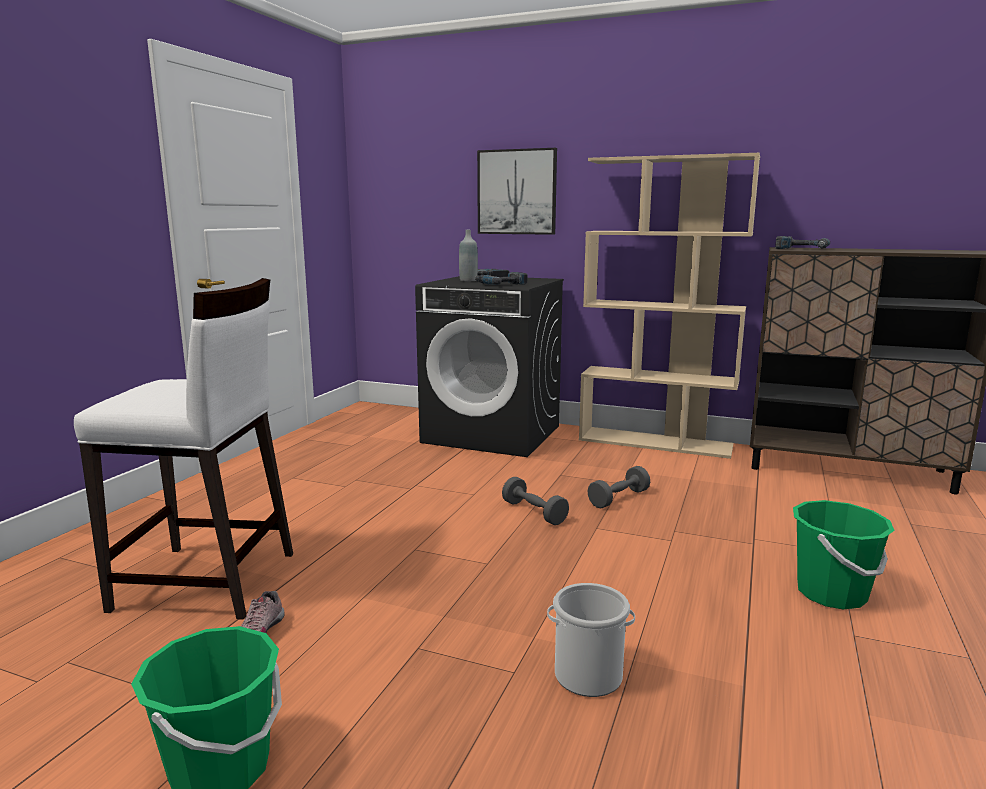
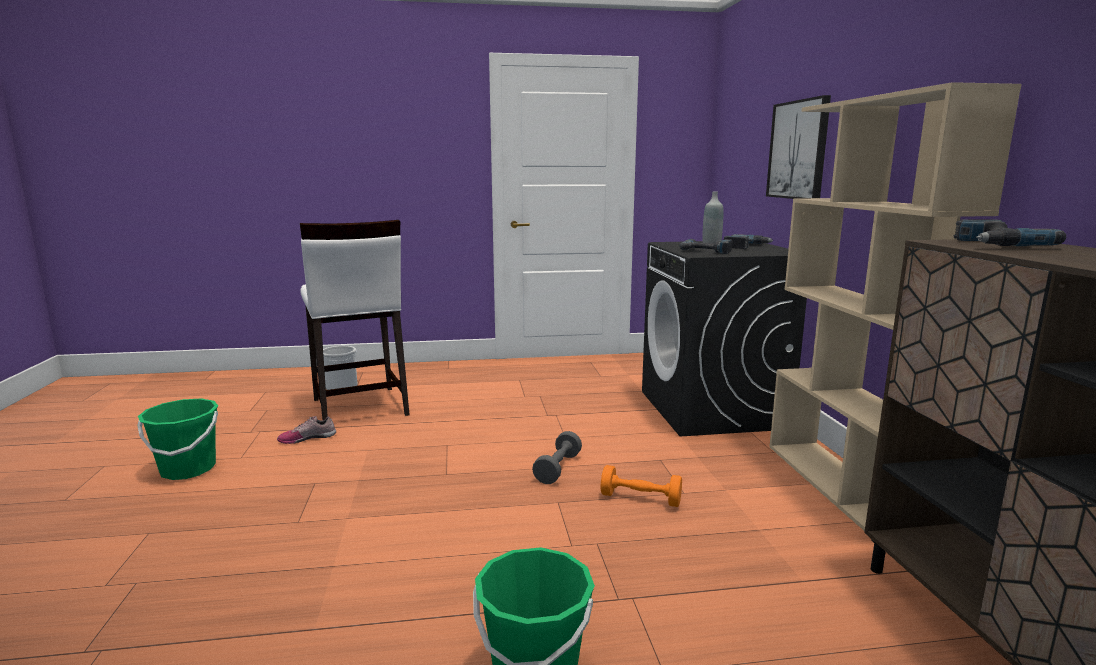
camera: 60 degrees right, 0 degrees up
bucket [547,583,635,697] -> bucket moved to [323,346,358,390]
grey dumbbell [587,466,650,508] -> orange dumbbell [601,465,682,507]

